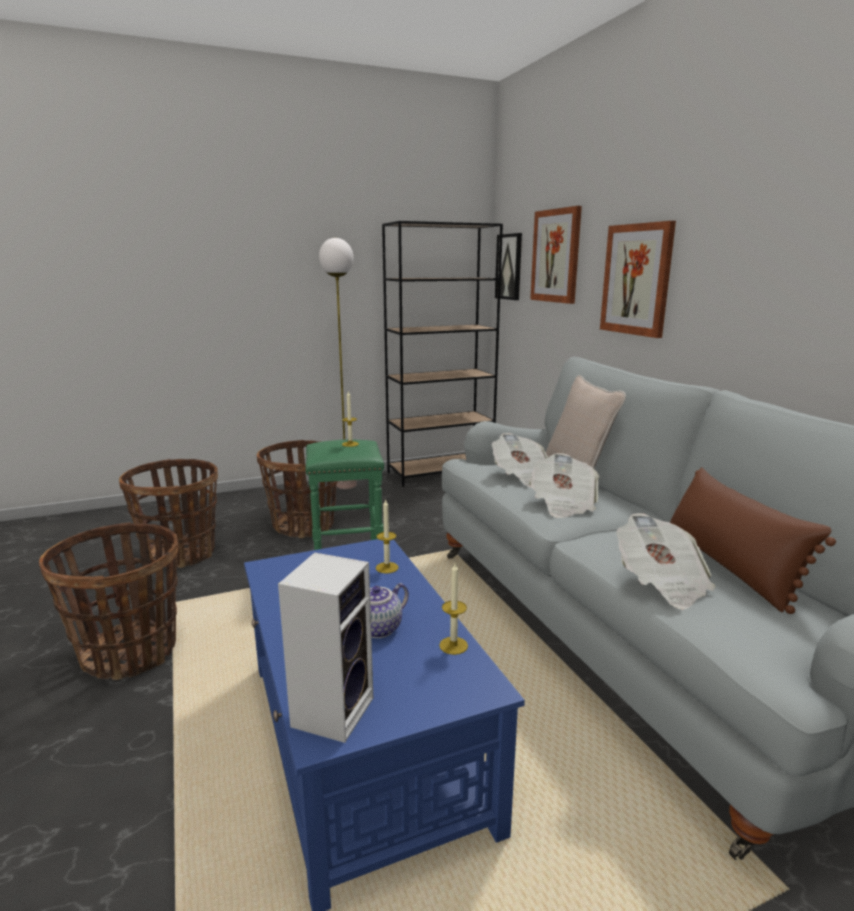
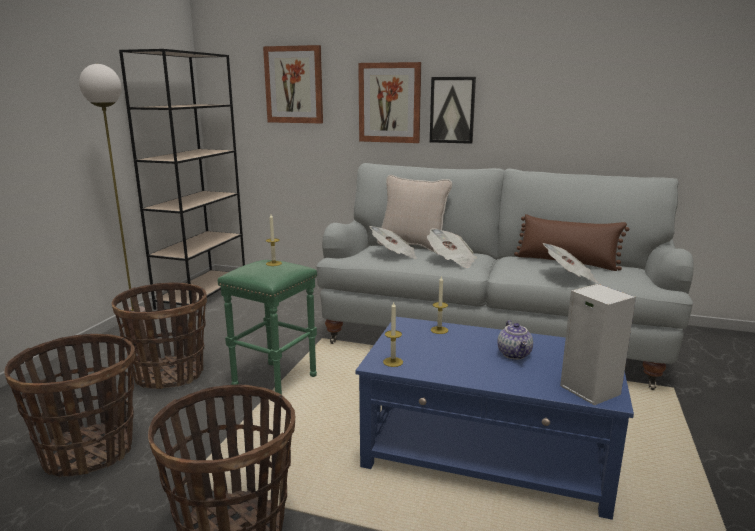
camera: 50 degrees left, 0 degrees up
candle [439,563,468,655] -> candle moved to [383,302,403,367]
picture [495,233,522,300] -> picture moved to [430,77,476,144]

